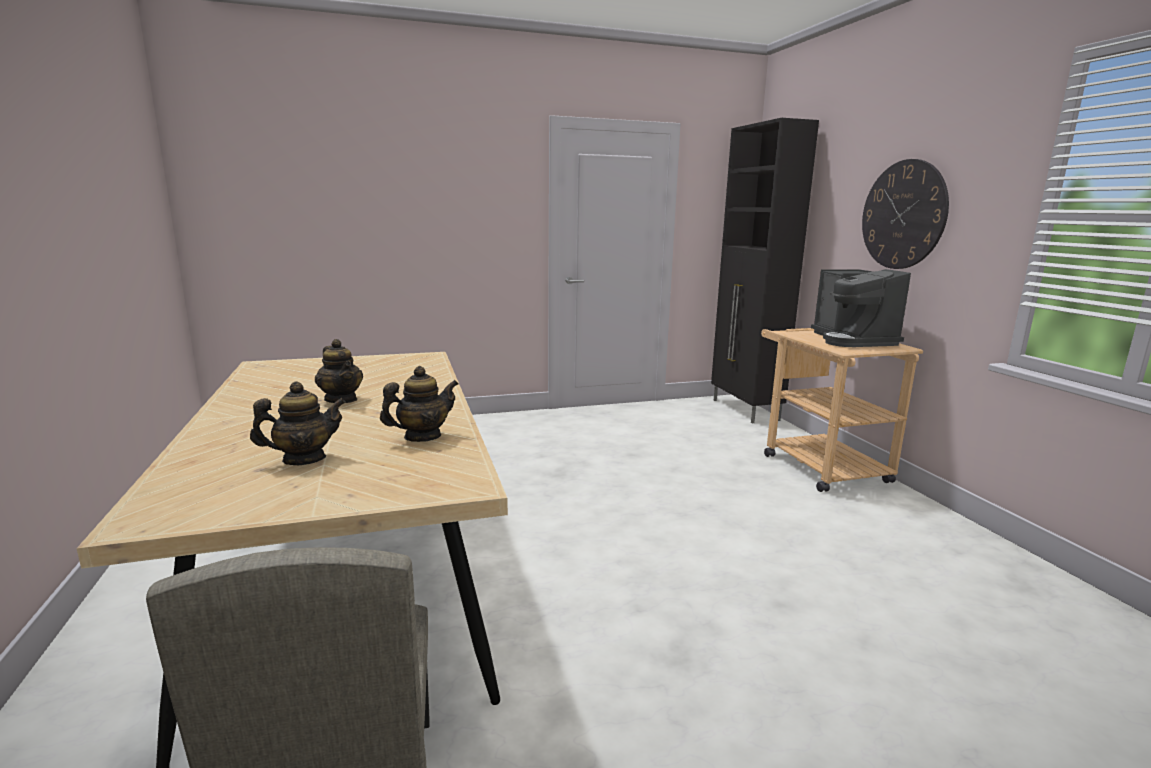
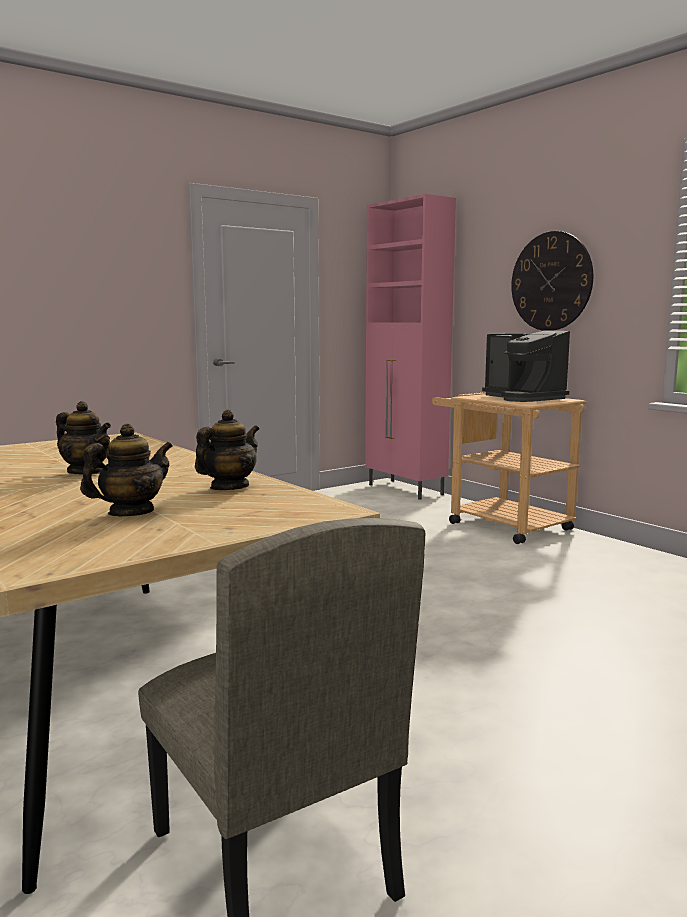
camera: 20 degrees left, 5 degrees down
black cabinet [711,118,819,423] -> pink cabinet [365,194,456,500]

